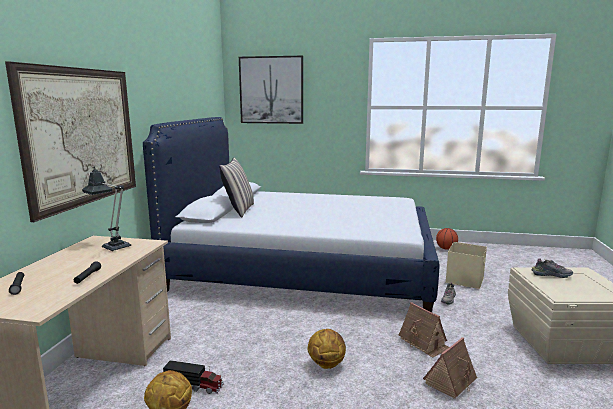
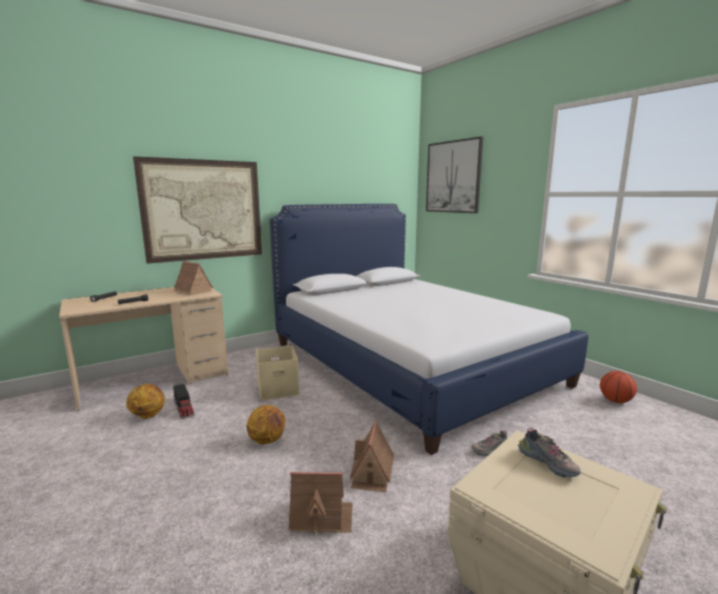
camera: 45 degrees right, 0 degrees up
table lamp [82,167,131,251] -> toy house [174,261,213,295]
pillow [219,157,254,218] -> none
beige storage box [445,242,487,289] -> beige storage box moved to [256,346,299,400]

